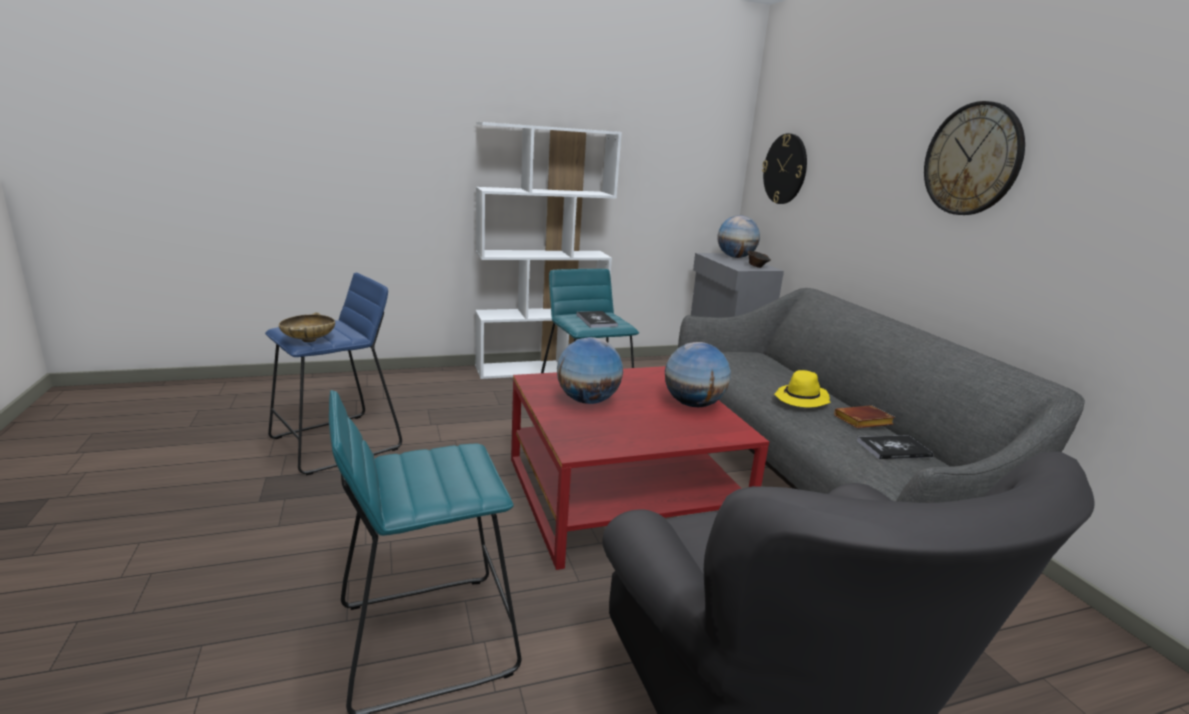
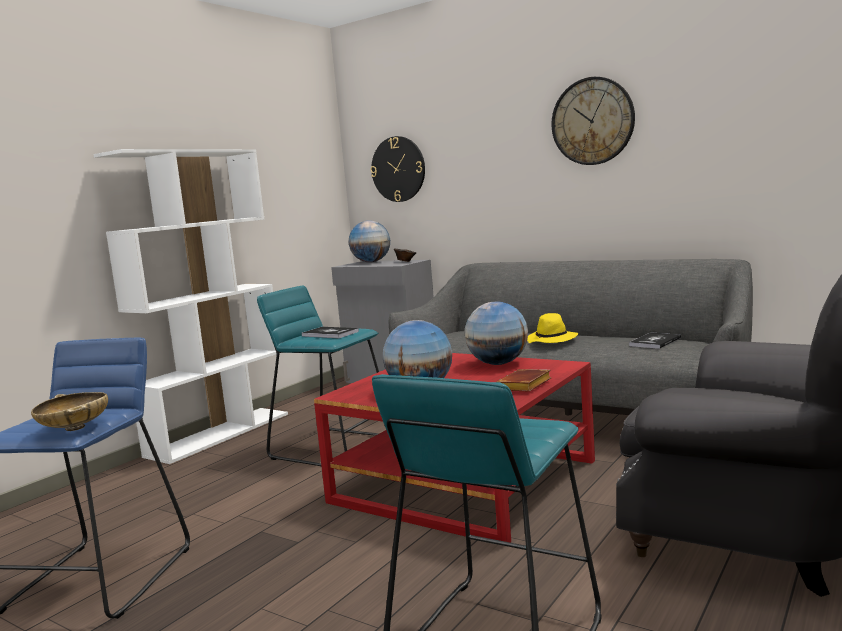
camera: 35 degrees left, 10 degrees down
brown book [834,405,895,428] -> brown book moved to [496,369,551,392]

